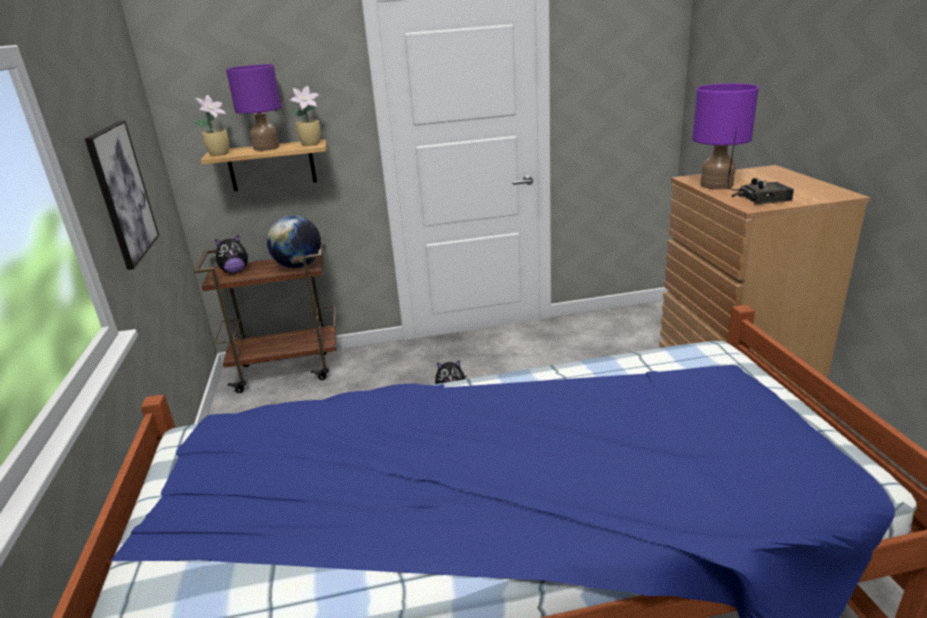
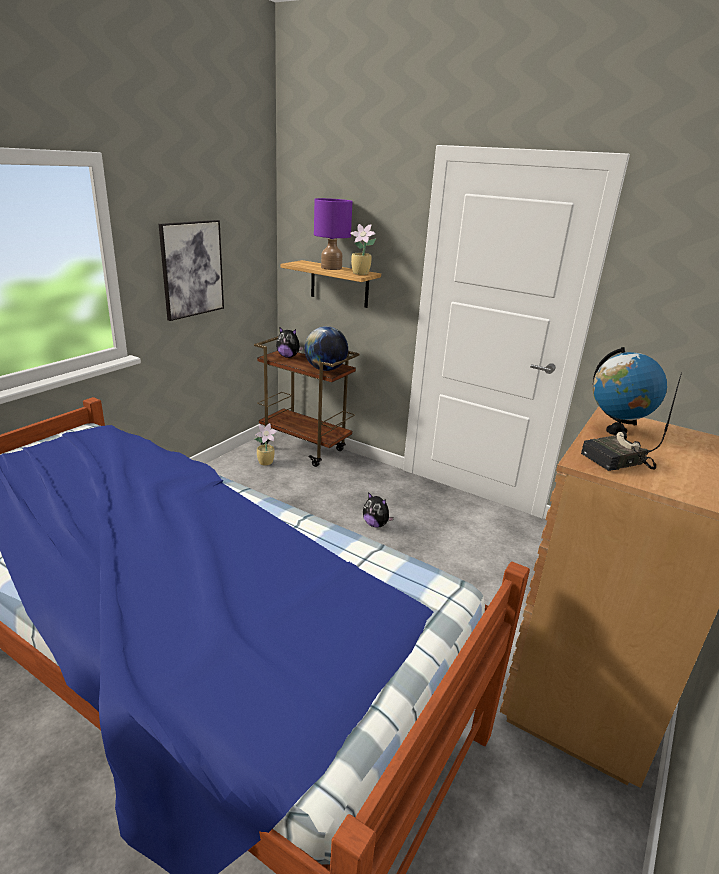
camera: 40 degrees right, 0 degrees up
potted plant [195,95,229,156] -> potted plant moved to [255,423,278,466]
purple table lamp [692,83,759,189] -> globe [593,347,667,435]
radio [728,128,794,204] -> radio turned 120 degrees clockwise [581,373,682,471]

